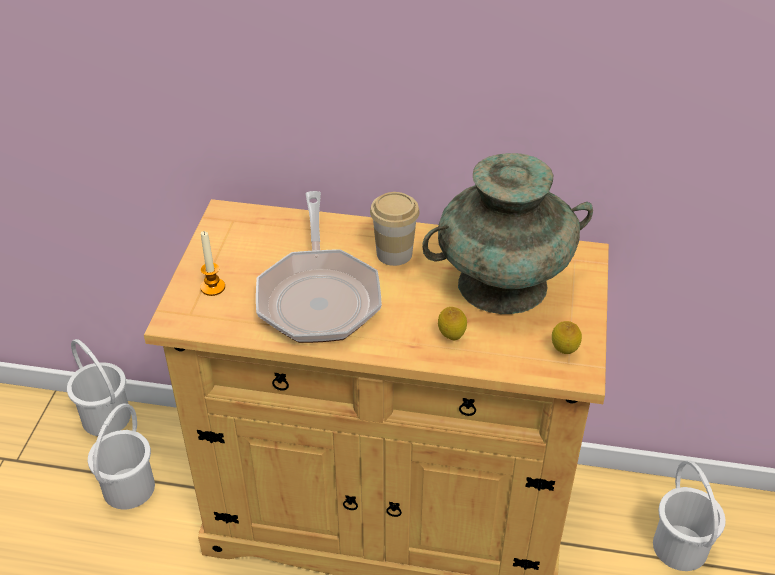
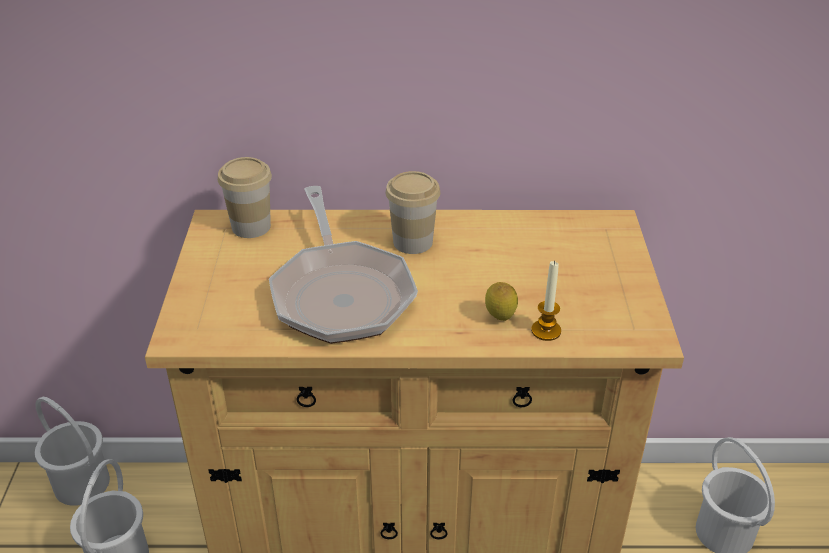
camera: 10 degrees left, 5 degrees down
candle [200,231,225,296] -> candle moved to [531,260,561,341]
turquoise vase [422,153,593,314] -> none
lemon [552,321,582,354] -> none
none -> cup [218,157,272,238]

